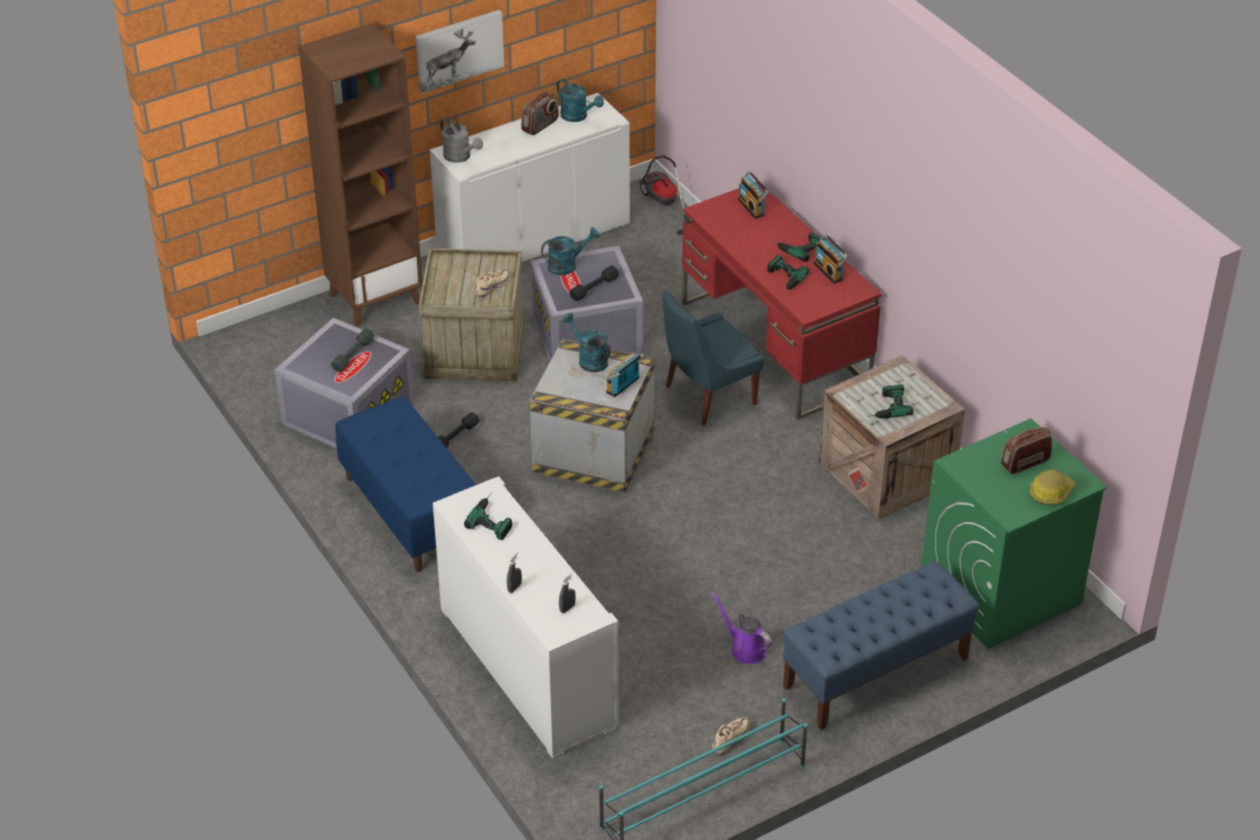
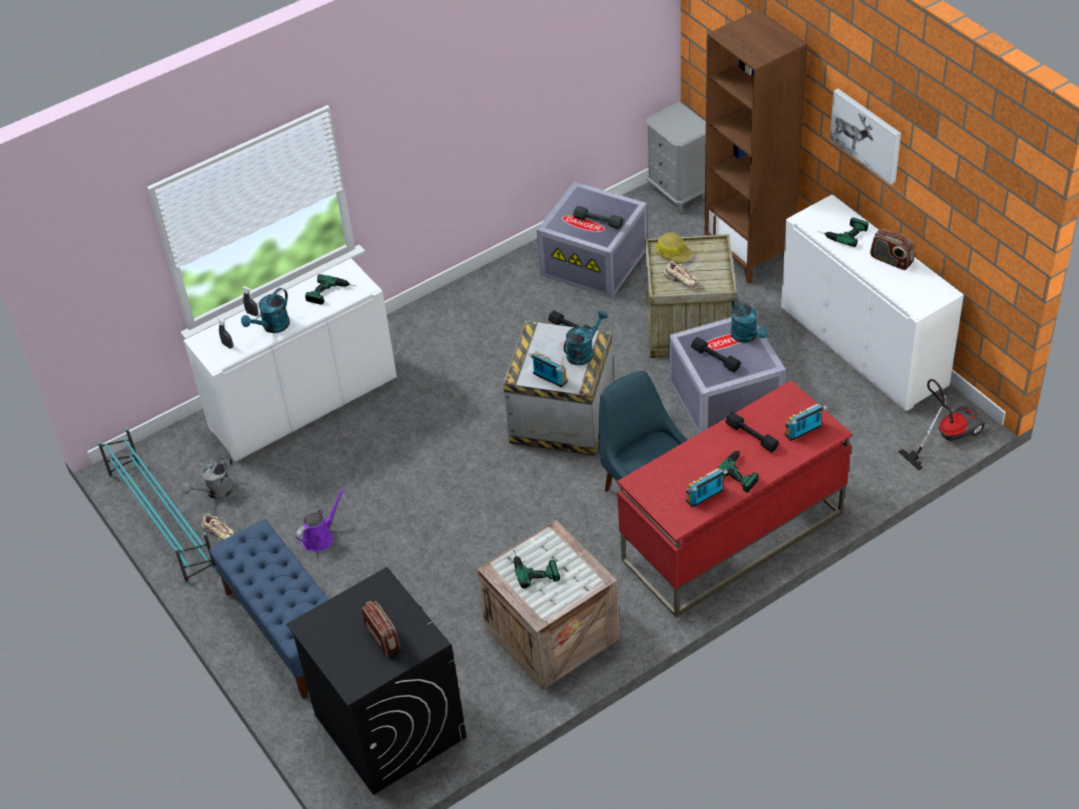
camera: 90 degrees right, 5 degrees up
blue bench [335,397,476,572] -> none
grey watering can [440,118,483,163] -> grey watering can moved to [182,455,233,499]
turquoise watering can [556,79,604,122] -> turquoise watering can moved to [241,288,290,333]
power drill [767,255,810,290] -> power drill moved to [818,218,869,247]
green washing machine [921,418,1107,649] -> black washing machine [286,567,466,795]
hard hat [1030,470,1075,505] -> hard hat moved to [655,232,692,262]
none -> grey nightstand [646,101,706,213]
none -> black dumbbell [725,412,779,452]

